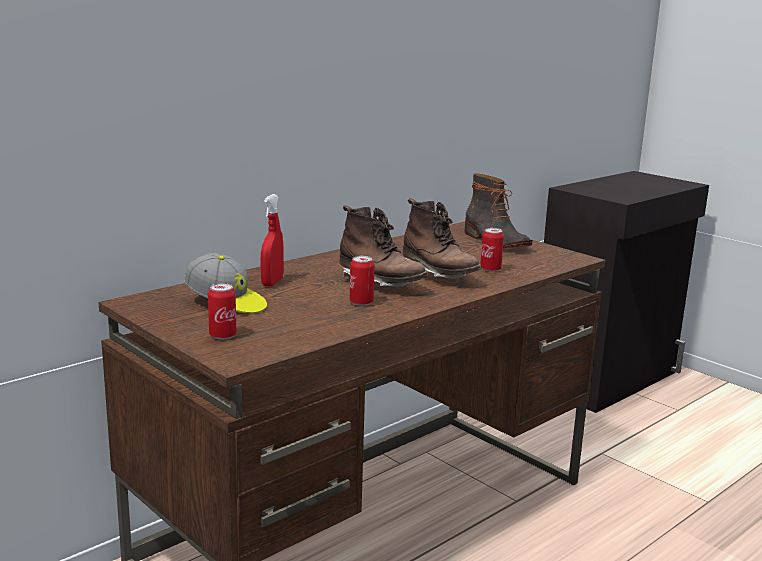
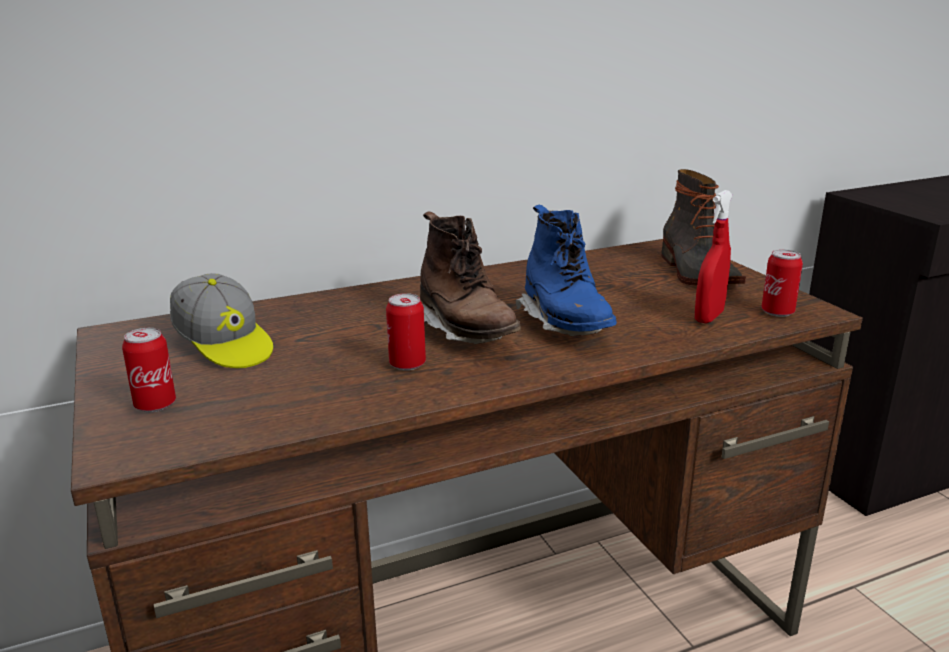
camera: 20 degrees right, 5 degrees up
red spray bottle [261,194,283,287] -> red spray bottle moved to [695,190,733,323]
brown boot [403,198,482,280] -> blue boot [516,205,617,336]
can [480,228,504,272] -> can moved to [762,249,803,317]

